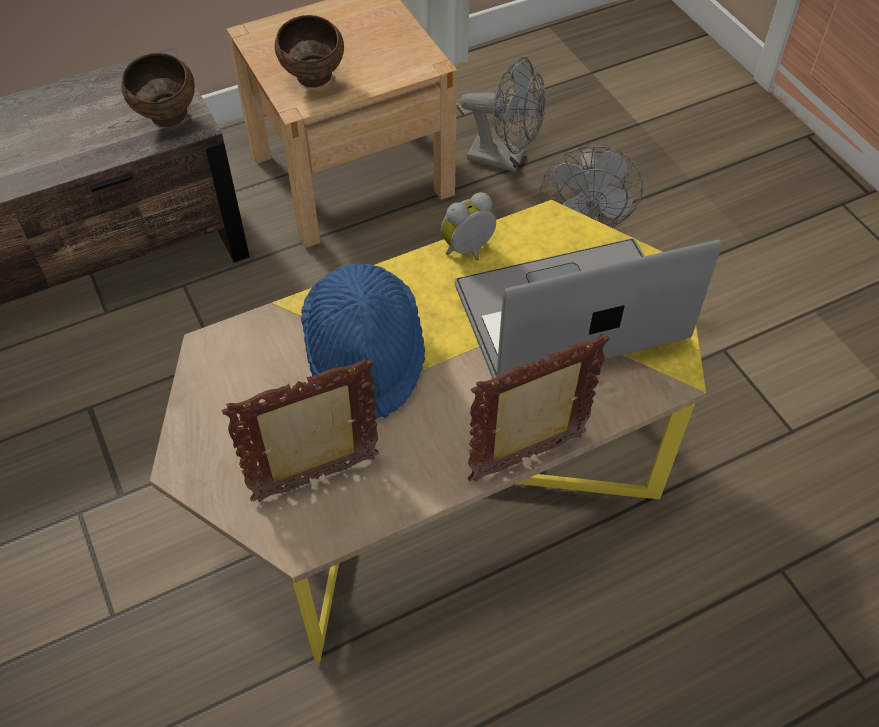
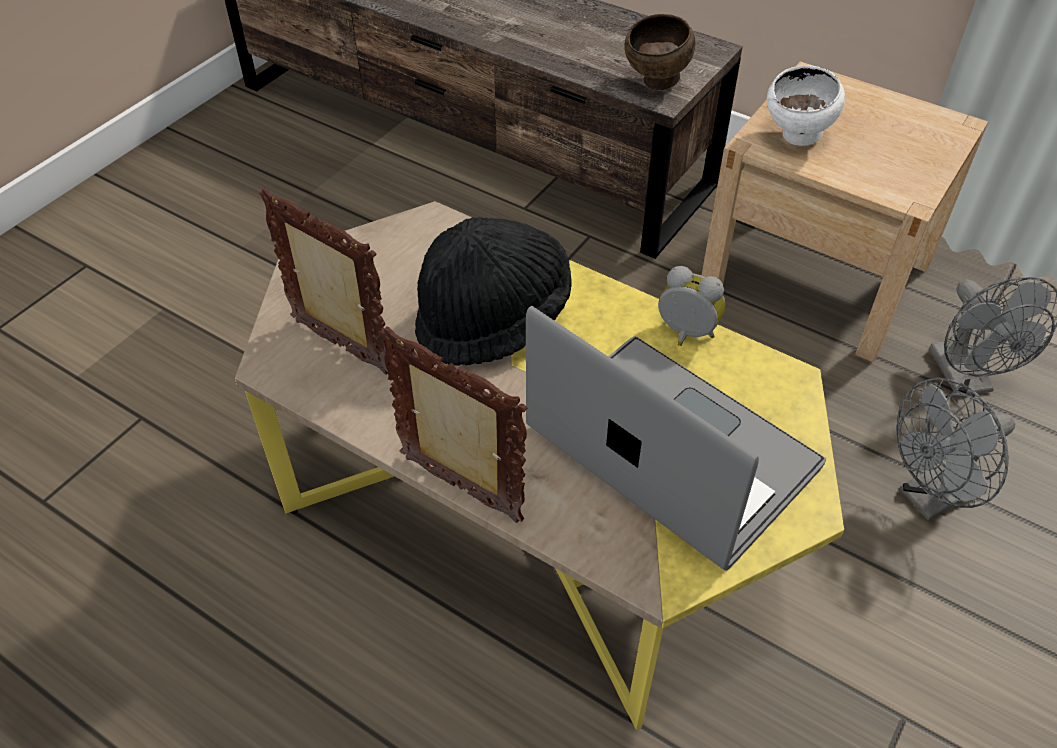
camera: 60 degrees right, 5 degrees down
brown bowl [275,15,344,88] -> white bowl [767,65,845,146]
blue hat [301,264,425,418] -> black hat [415,217,572,366]

